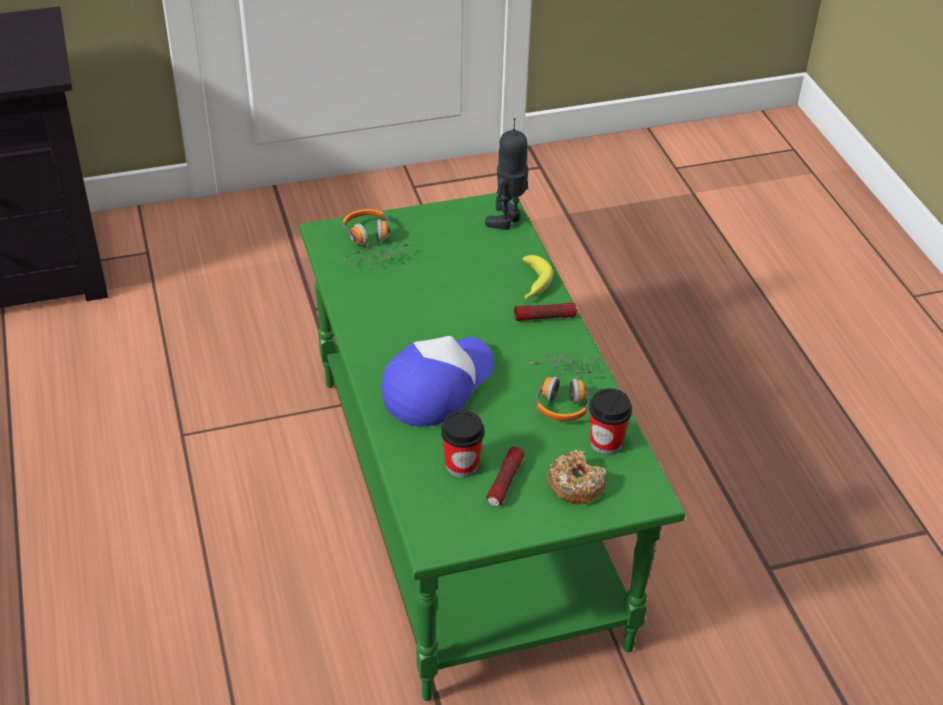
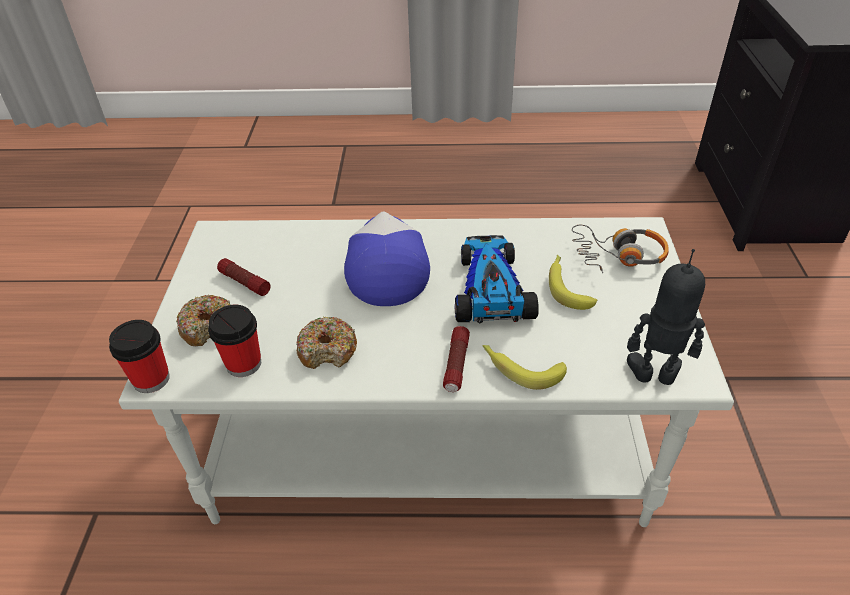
camera: 110 degrees right, 0 degrees up
green coffee table [300,193,686,701] -> white coffee table [119,217,734,527]
cap [382,336,494,427] -> cap turned 150 degrees counterclockwise [344,211,430,306]
cup [441,410,484,477] -> cup moved to [109,320,170,393]
toy robot [485,118,528,230] -> toy robot turned 45 degrees counterclockwise [627,249,705,385]
headphones [530,354,608,421] -> donut [296,316,357,369]
none -> toy car [455,235,539,324]
none -> banana [549,255,597,310]

